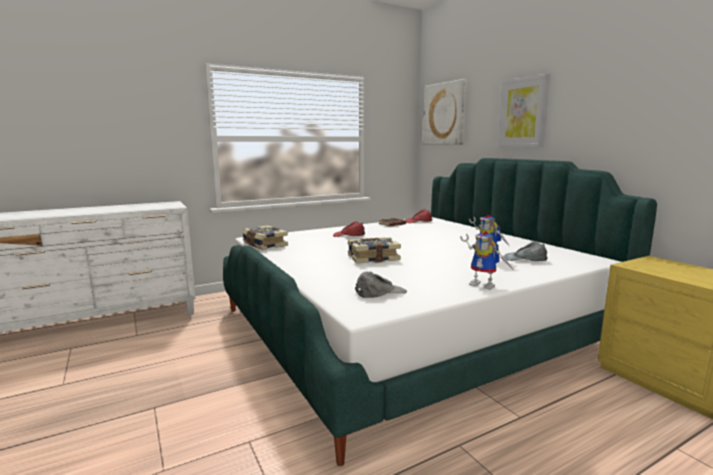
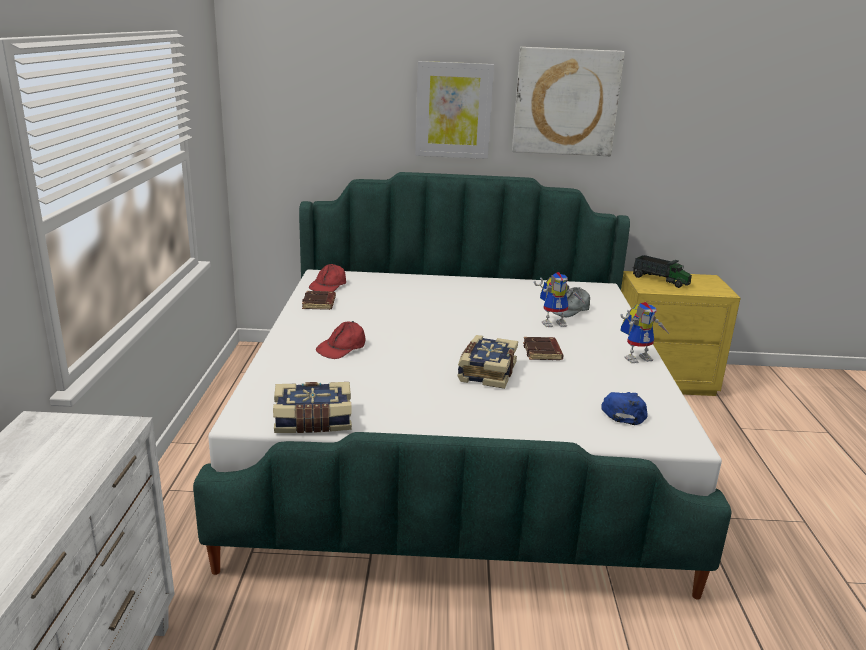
camera: 60 degrees left, 10 degrees up
grey cap [355,271,407,298] -> blue cap [601,392,647,425]
picture [423,79,467,145] -> picture moved to [512,47,625,156]
none -> brown book [523,337,564,360]
none -> toy truck [633,255,692,288]

